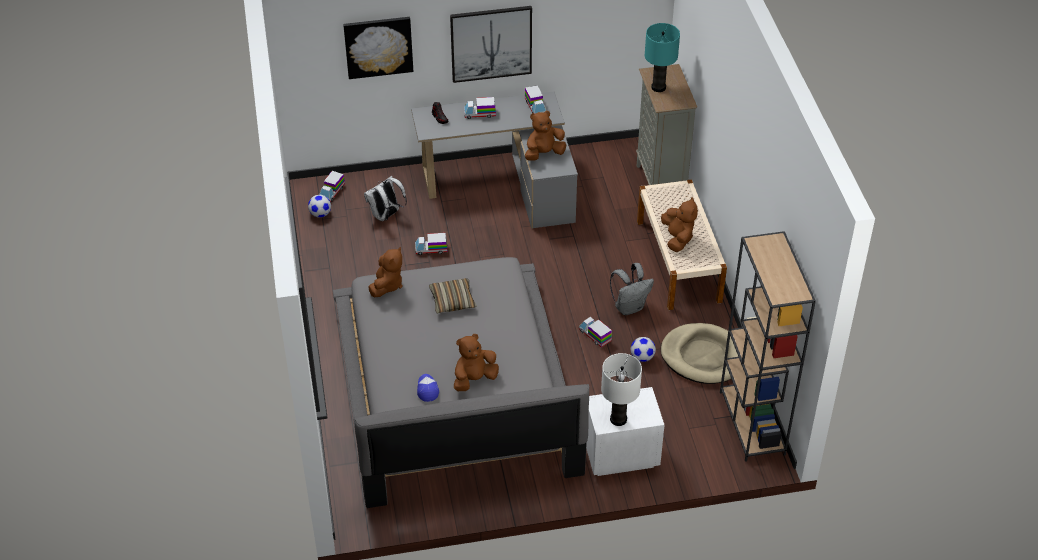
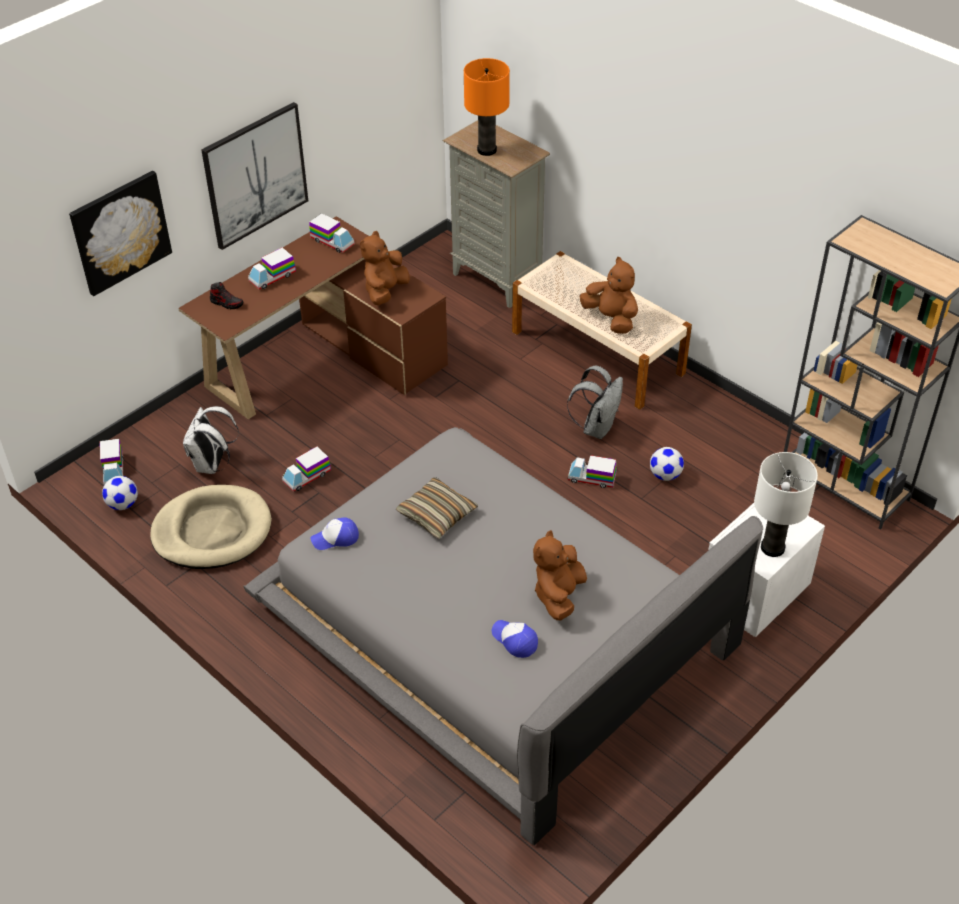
camera: 35 degrees left, 0 degrees up
brown plush toy [368,247,403,297] -> cap [311,517,359,550]
grey desk [411,92,578,229] -> brown desk [178,216,448,419]
turquoise table lamp [645,23,680,92] -> orange table lamp [464,58,510,156]
beige dog bed [661,323,738,384] -> beige dog bed moved to [150,485,272,569]

